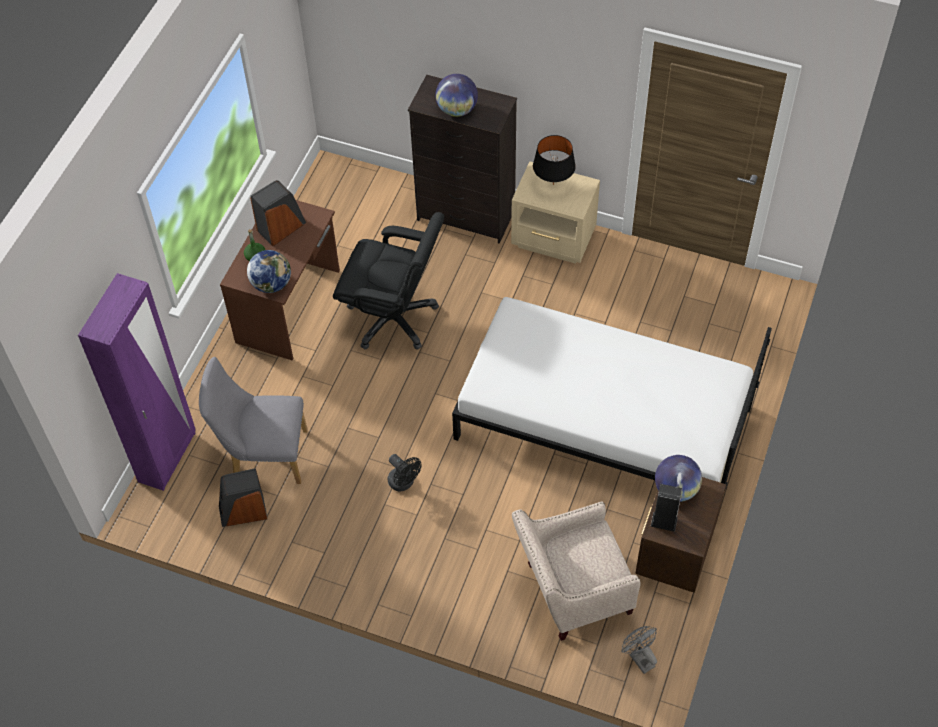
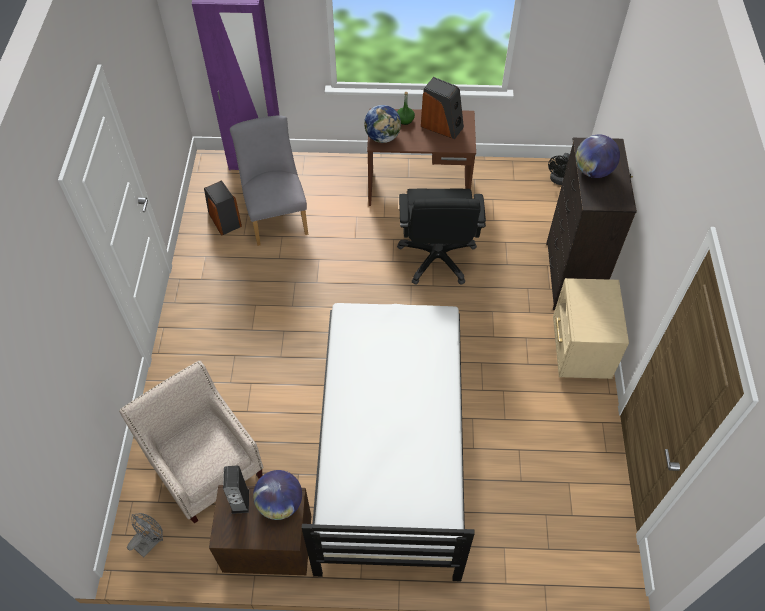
camera: 70 degrees right, 0 degrees up
black fan [387,454,422,492] -> black fan moved to [548,153,570,185]
black table lamp [533,135,576,185] -> none

